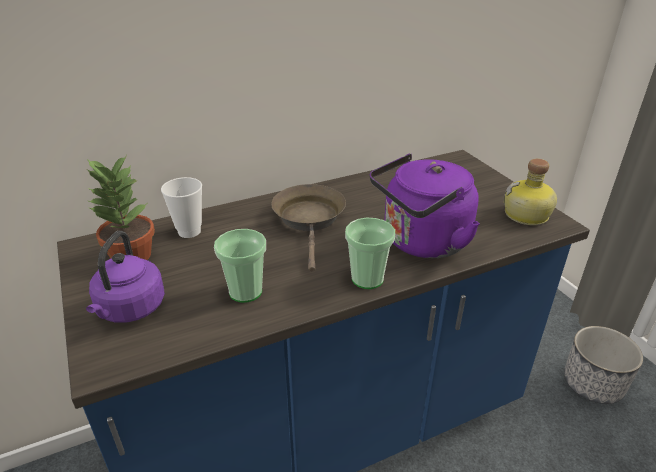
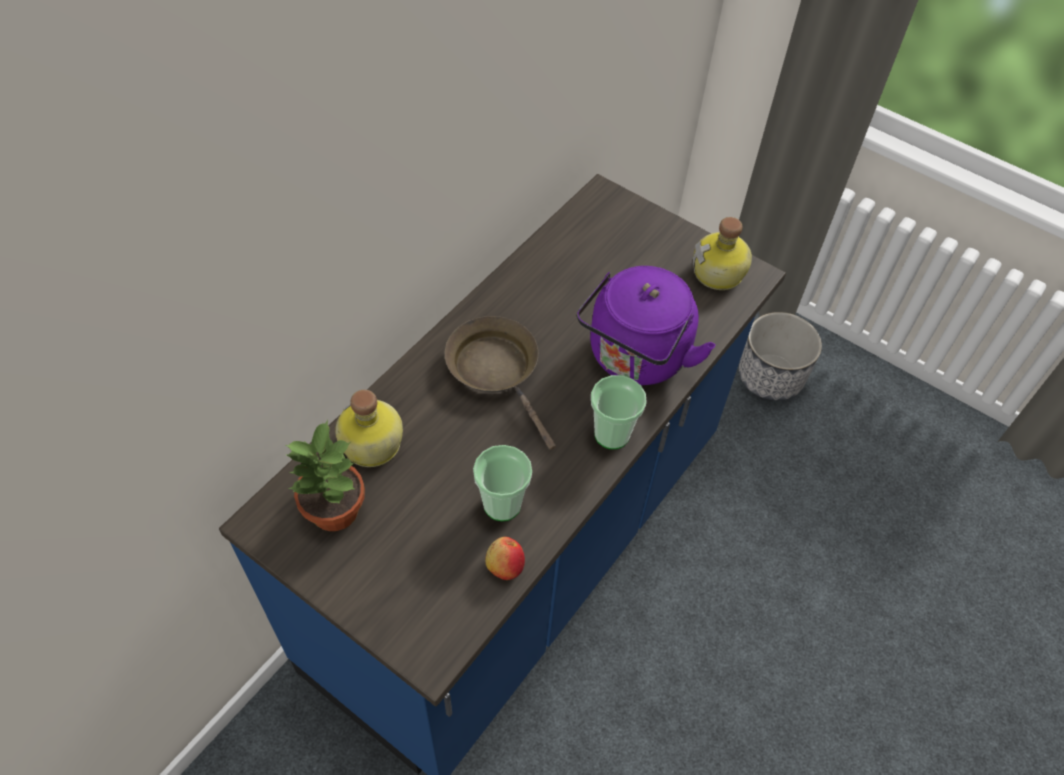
camera: 30 degrees left, 20 degrees up
purple kettle [86,231,165,323] -> none
cup [161,177,202,238] -> bottle [335,390,403,467]
none -> apple [485,537,525,580]

